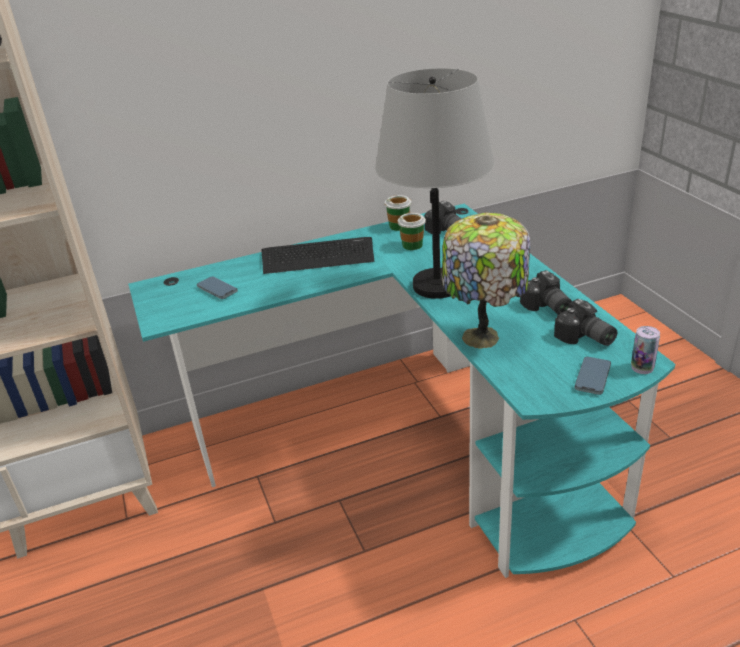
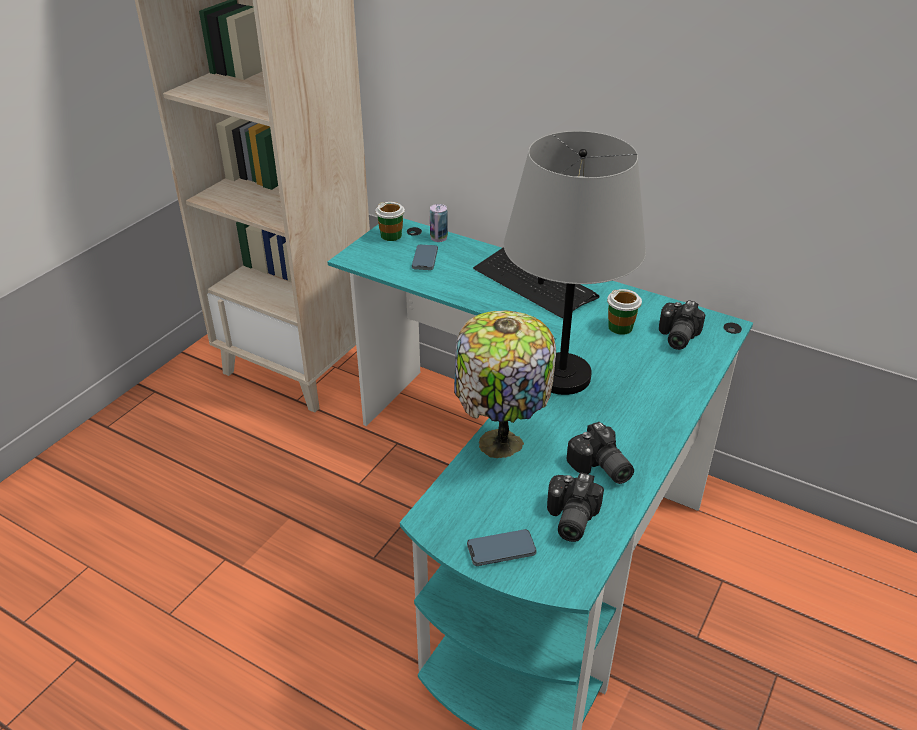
camera: 50 degrees right, 5 degrees up
cup [385,195,411,231] -> cup moved to [375,202,405,241]
camera [520,270,572,315] -> camera turned 60 degrees counterclockwise [567,422,634,484]
can [631,326,660,374] -> can moved to [430,204,448,242]

